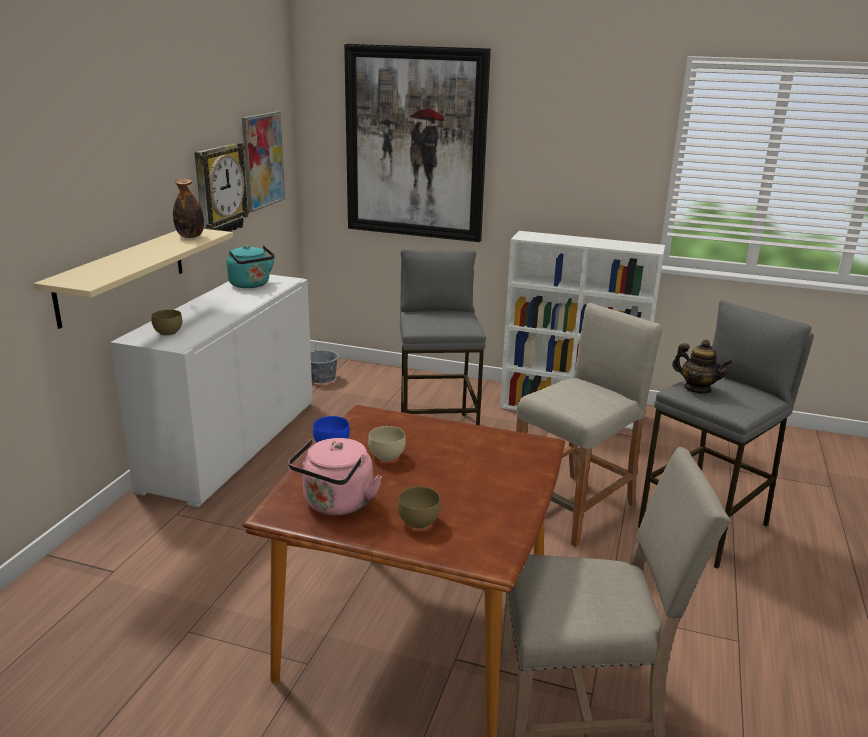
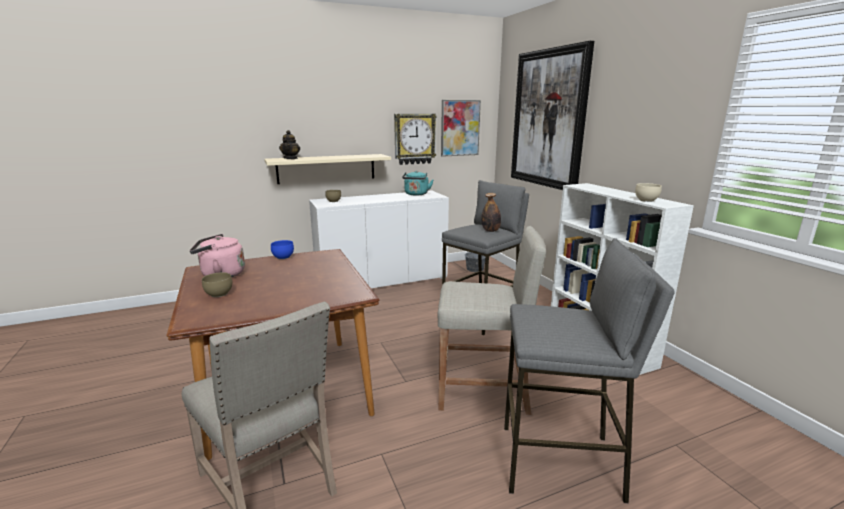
camera: 50 degrees right, 5 degrees down
bottle [173,179,204,238] -> bottle moved to [481,193,501,232]
beige bowl [368,426,406,461] -> beige bowl moved to [635,183,662,202]
teapot [672,340,732,394] -> teapot moved to [279,130,300,159]

